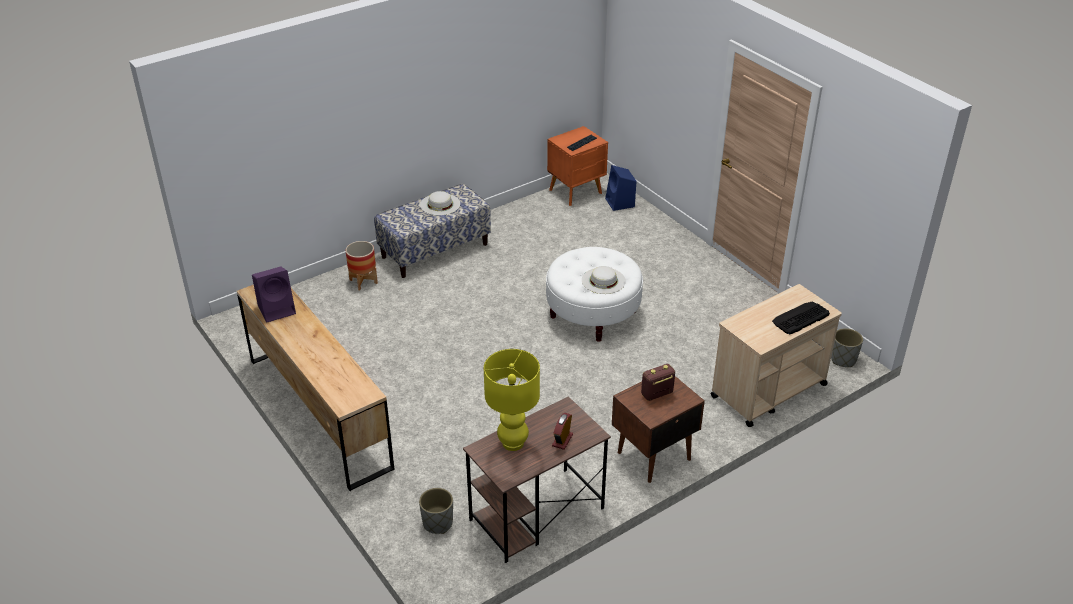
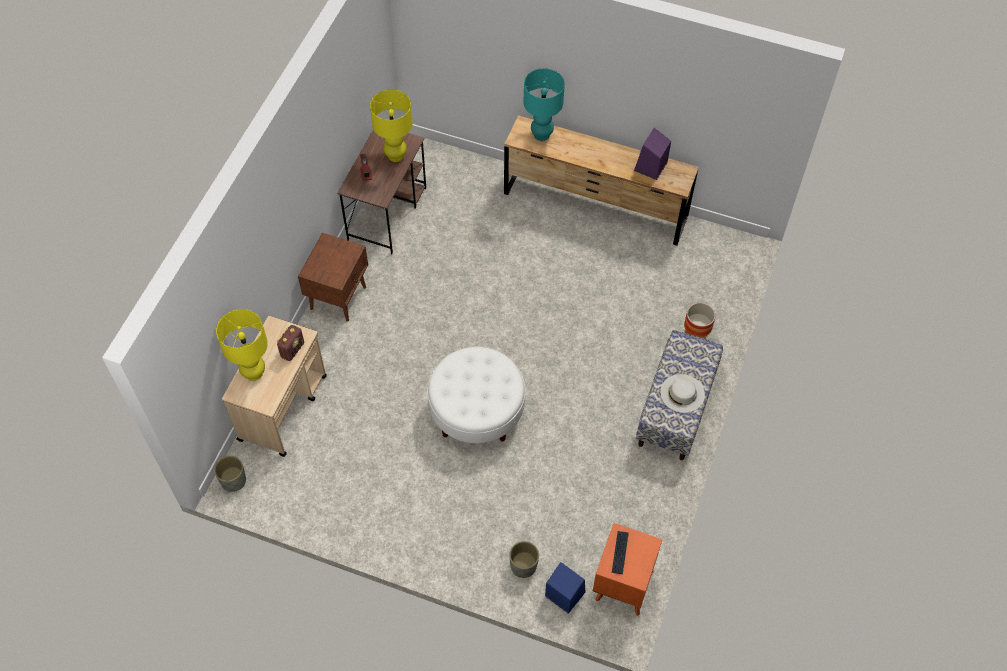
camera: 145 degrees right, 20 degrees up
grey planter [419,488,453,534] -> grey planter moved to [509,541,539,578]
white hat [582,266,626,294] -> none
radio [641,364,675,401] -> radio moved to [277,325,304,361]
keyboard [772,302,830,334] -> yellow table lamp [216,309,268,381]
none -> turquoise table lamp [524,68,565,141]

